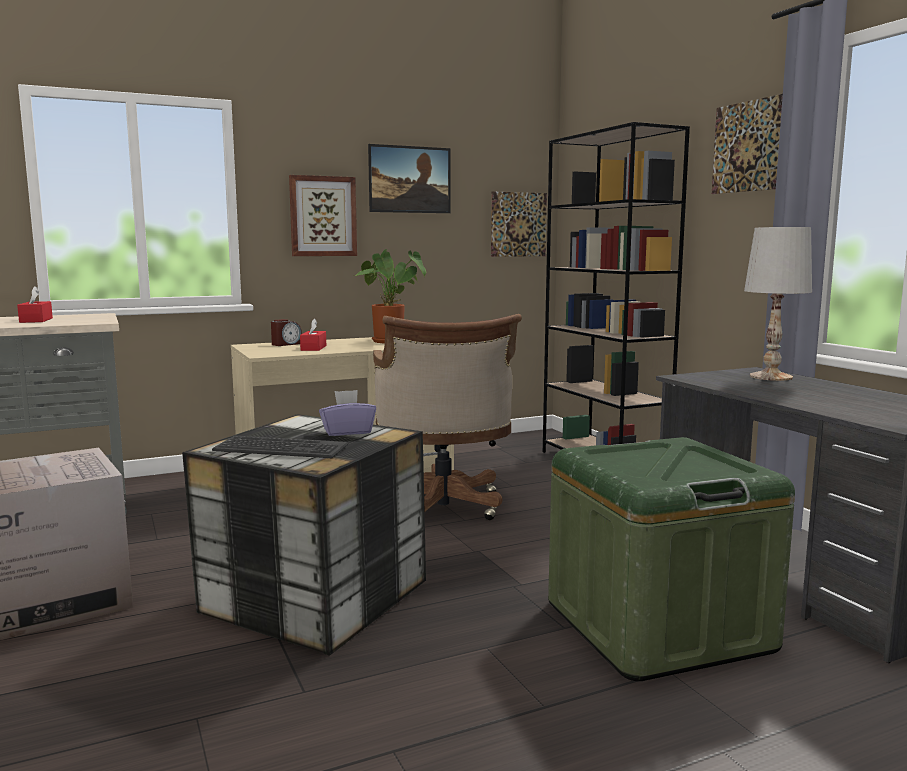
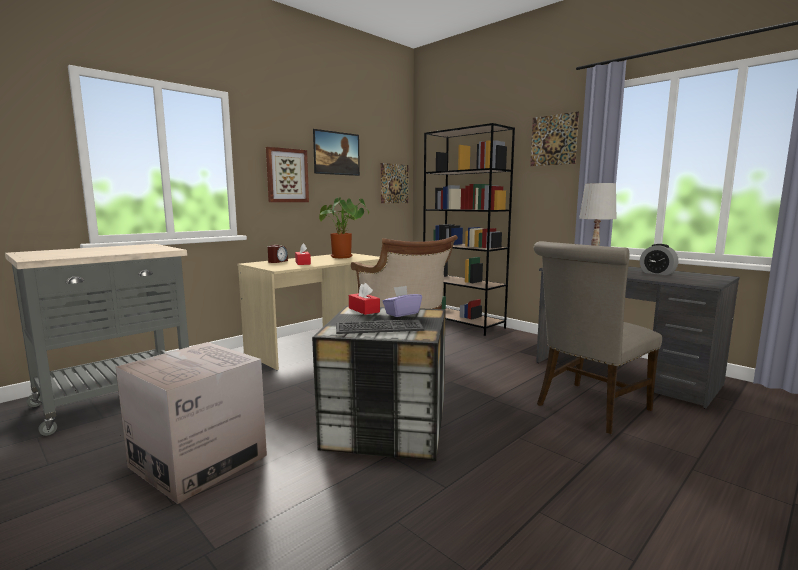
camera: 20 degrees left, 0 degrees up
red tissue box [17,286,53,323] -> red tissue box moved to [349,283,380,315]
green storage box [548,437,795,681] -> beige chair [534,241,662,434]
none -> alarm clock [640,244,678,275]

